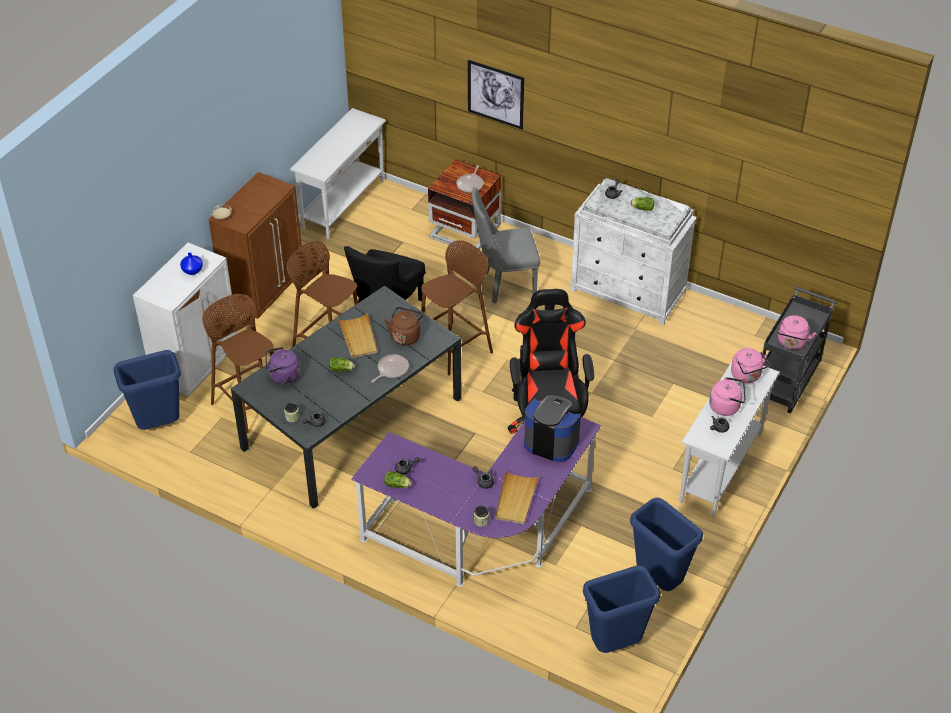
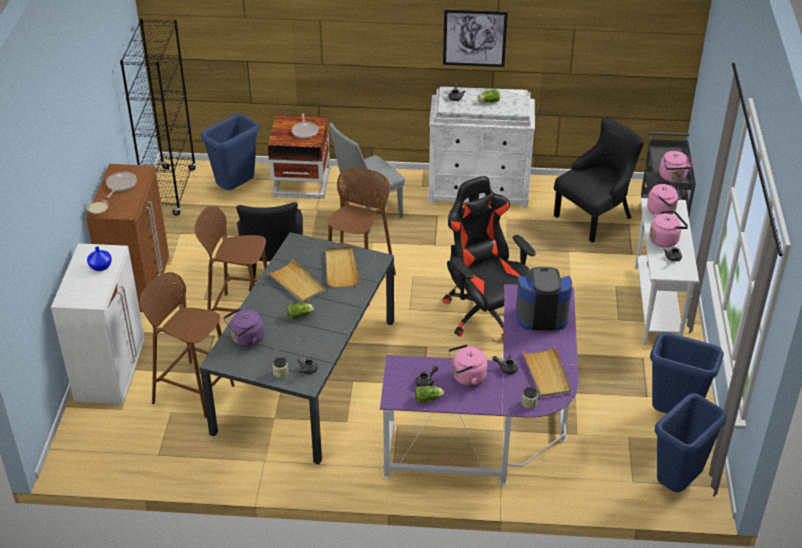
camera: 25 degrees left, 5 degrees down
blue trash can [114,350,181,430] -> blue trash can moved to [201,113,259,190]
white console table [290,108,386,240] -> black bookcase [120,19,196,216]
frying pan [371,354,409,383] -> frying pan moved to [106,172,137,198]
brown kettle [384,307,423,346] -> beige tray [325,246,360,287]
picture [468,60,524,129] -> picture moved to [443,9,508,67]
none -> pink kettle [448,344,487,386]
none -> black chair [554,117,644,243]

